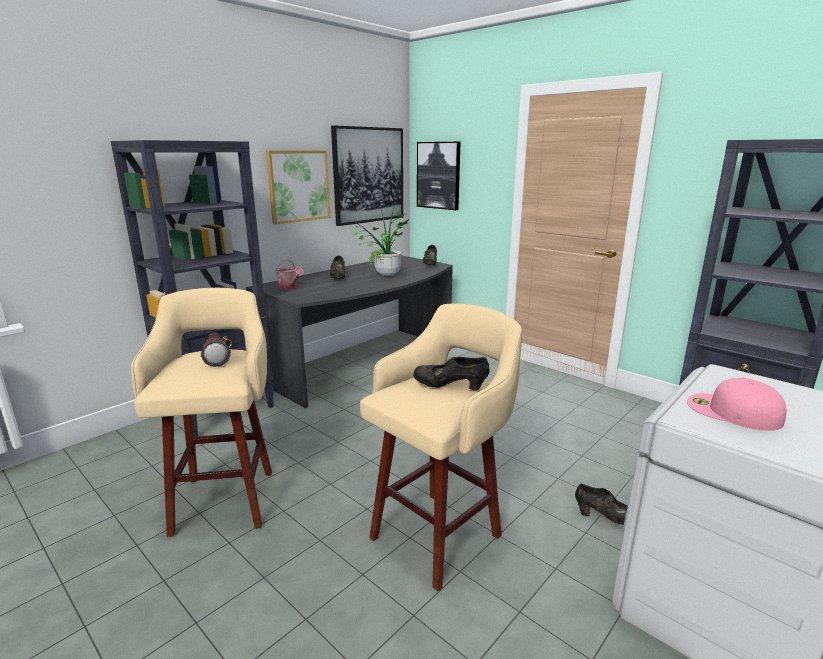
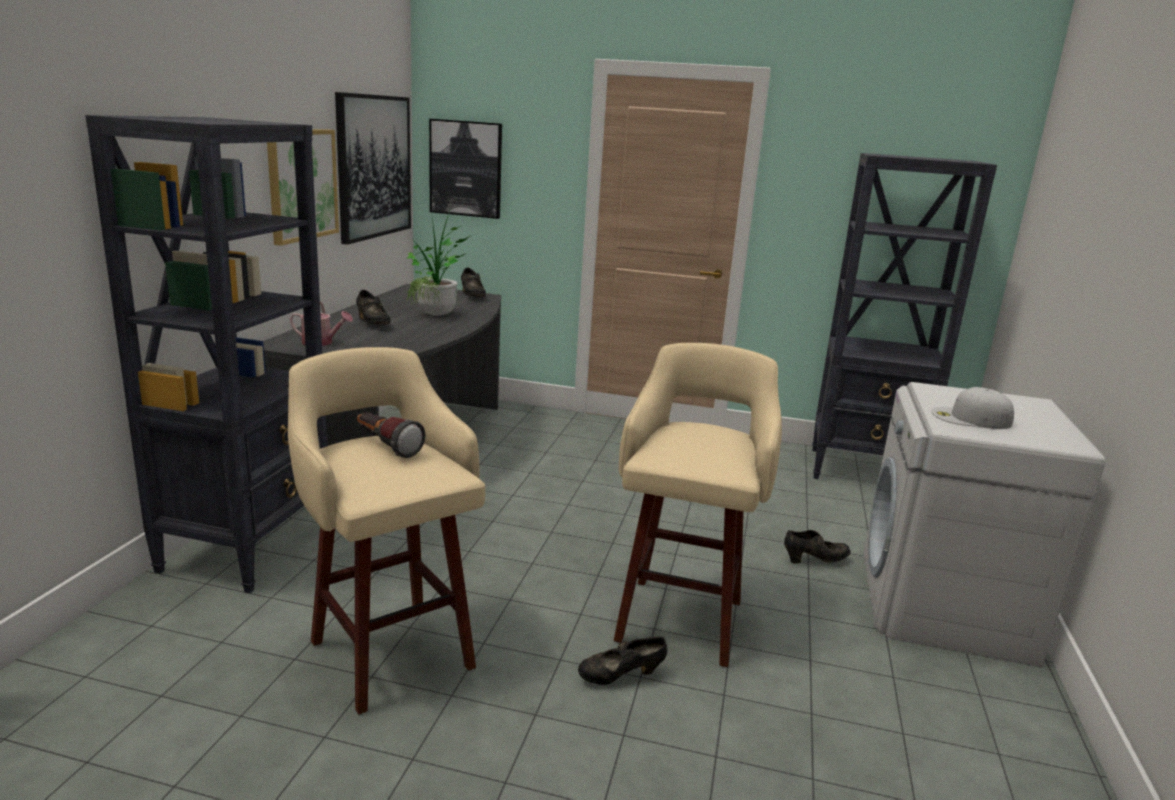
camera: 30 degrees left, 0 degrees up
black shoe [413,357,490,390] -> black shoe moved to [578,636,667,685]
pink cap [687,378,787,431] -> white cap [931,387,1014,429]

